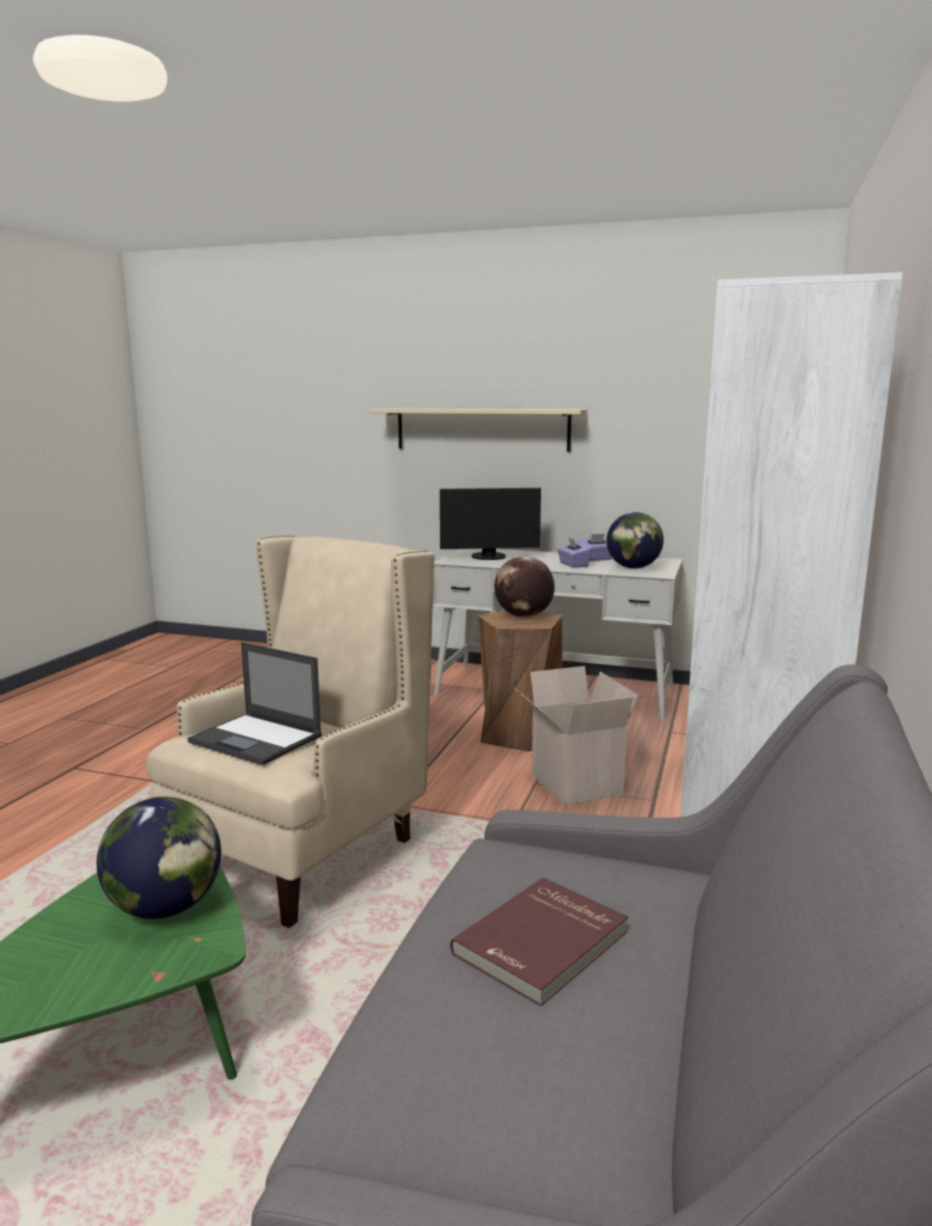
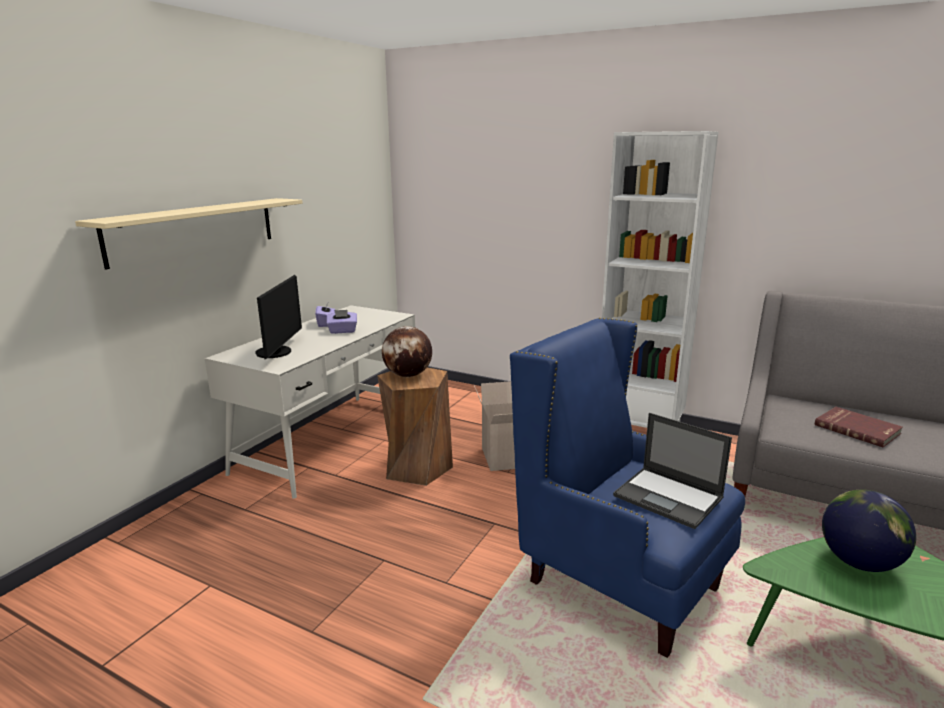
camera: 80 degrees left, 5 degrees up
beige armchair [146,535,435,928] -> blue armchair [510,318,745,658]
laptop [187,642,322,766] -> laptop turned 90 degrees clockwise [613,413,732,529]
globe [606,512,664,569] -> none

